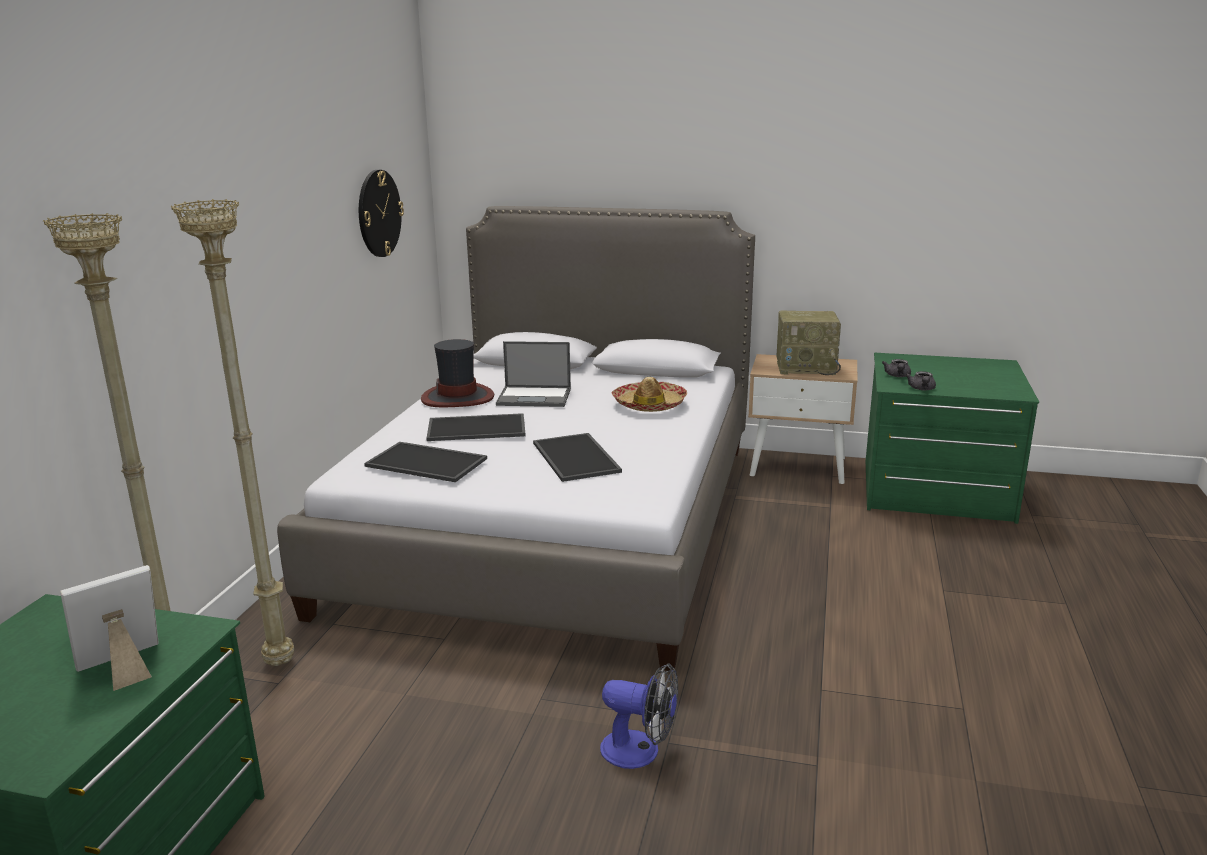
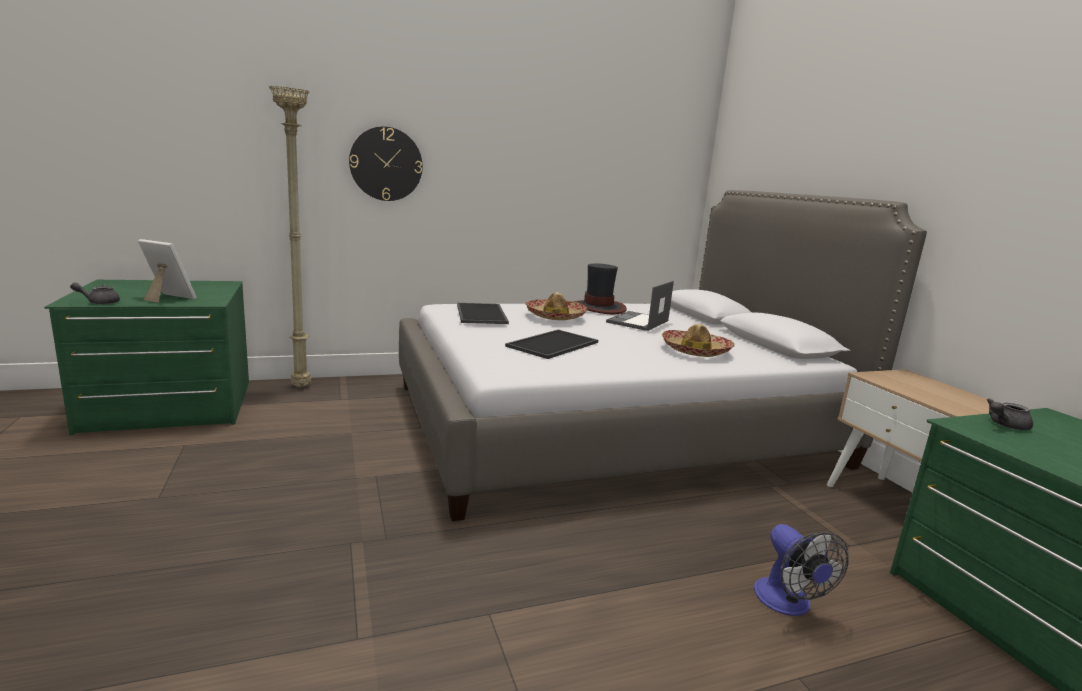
camera: 55 degrees right, 5 degrees down
beige floor lamp [170,199,294,666] -> none
wall clock [359,170,404,257] -> wall clock moved to [349,126,423,201]
tray [426,413,526,441] -> hat [525,292,587,320]
laptop [496,341,571,407] -> laptop turned 60 degrees clockwise [606,281,674,331]
fan [600,663,678,769] -> fan moved to [754,524,849,616]
radio [776,310,841,375] -> none
grey teapot [906,371,936,390] -> grey teapot moved to [70,283,120,305]

